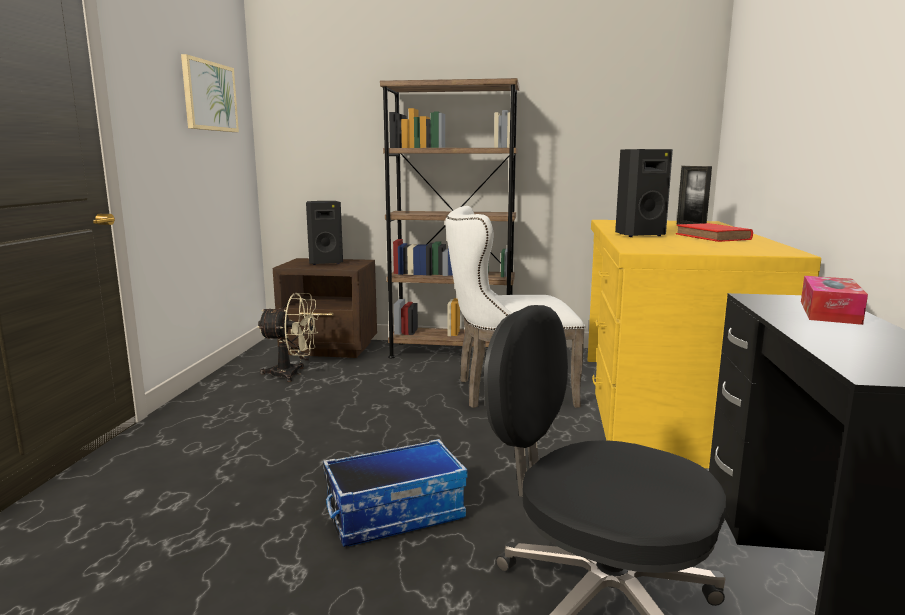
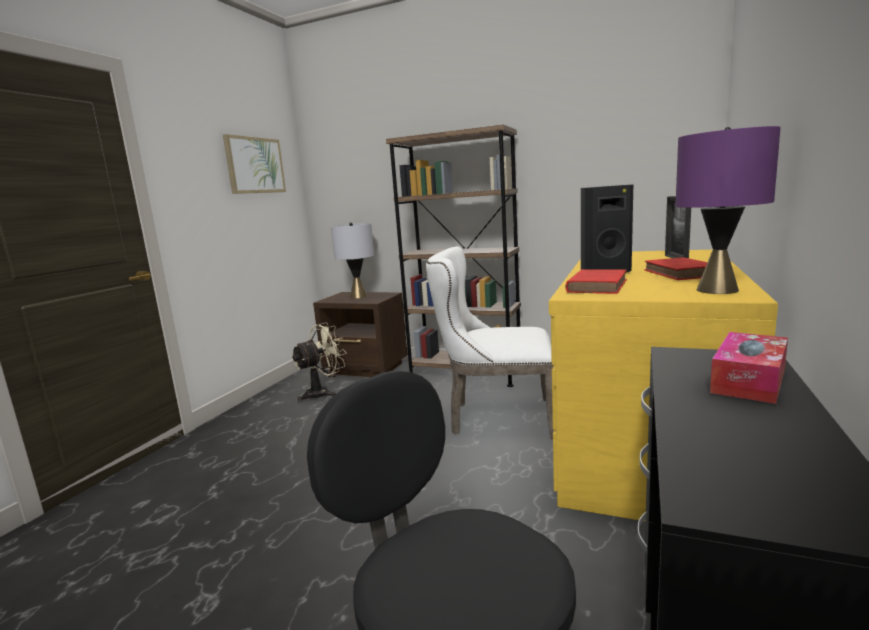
camera: 15 degrees right, 0 degrees up
beige fan [257,293,319,382] -> beige fan turned 60 degrees counterclockwise [291,323,347,402]
black speaker [306,201,343,265] -> grey table lamp [331,222,374,298]
storage box [323,439,468,547] -> none
none -> red book [566,269,627,294]
none -> purple table lamp [675,126,781,294]

